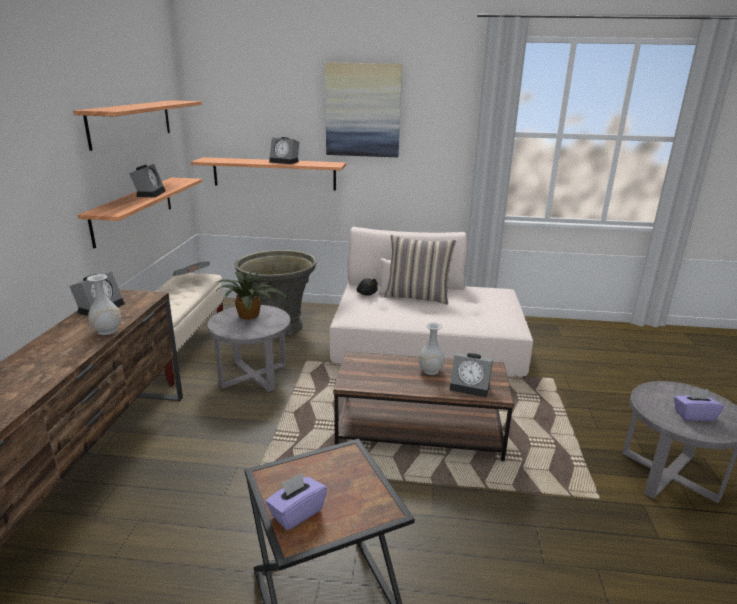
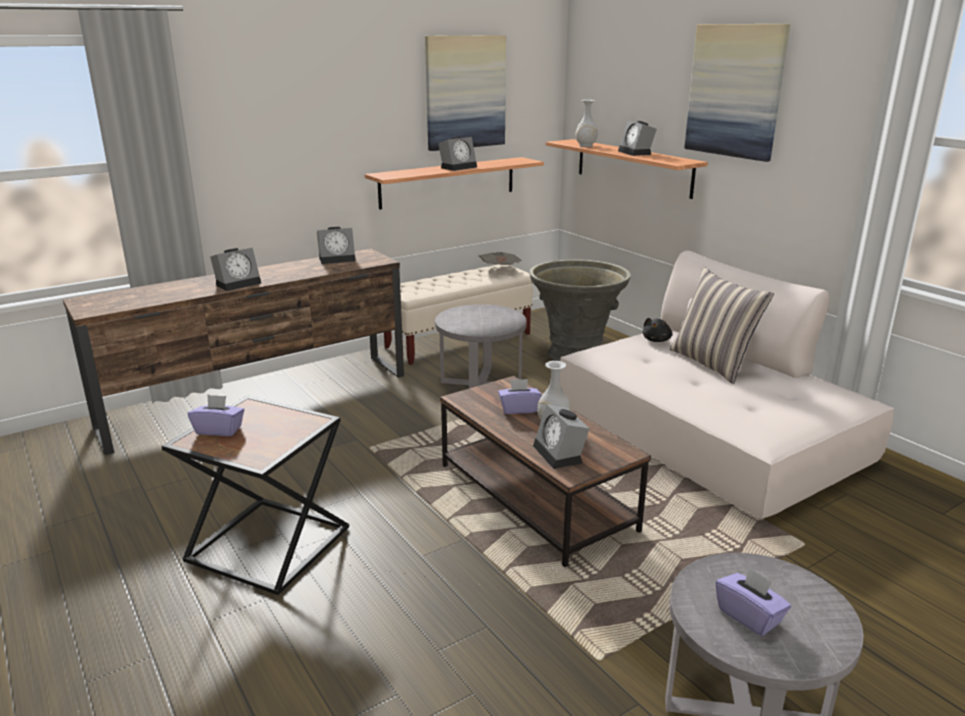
camera: 50 degrees right, 0 degrees up
shelf [73,100,202,151] -> picture [425,35,506,151]
white vase [87,274,121,335] -> white vase moved to [575,100,598,147]
potted plant [216,272,289,319] -> none
none -> alarm clock [210,248,261,291]
none -> purple tissue box [498,379,541,414]

